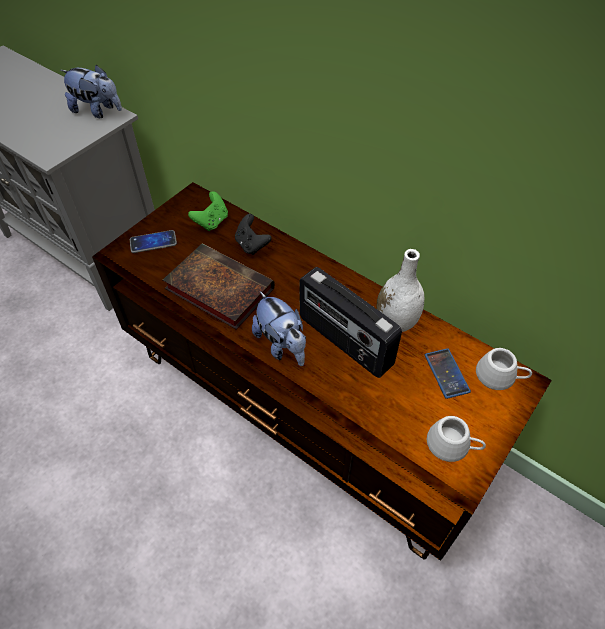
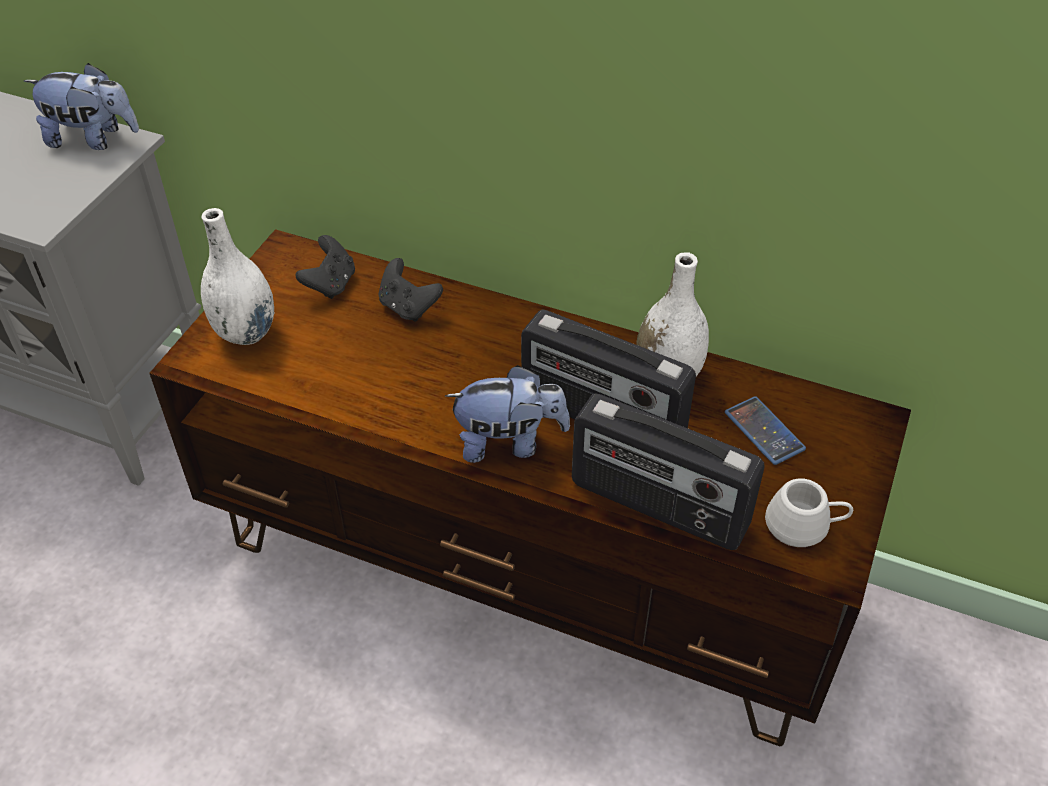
camera: 15 degrees left, 5 degrees down
phone [130,230,177,253] -> white vase [201,208,274,345]
book [163,244,275,330] -> none
green game controller [188,192,228,231] -> black game controller [296,235,355,299]
plush toy [252,291,306,366] -> plush toy turned 45 degrees counterclockwise [445,365,570,463]
white mug [476,348,532,390] -> none
none -> radio [572,393,765,550]

